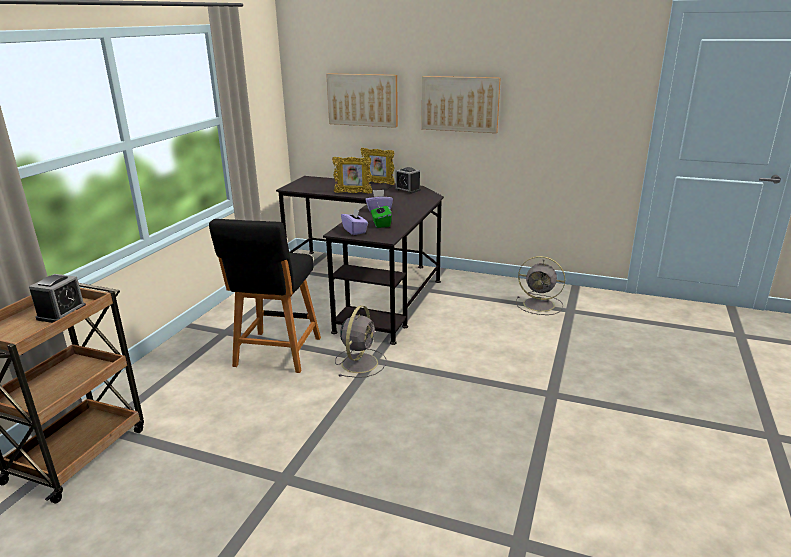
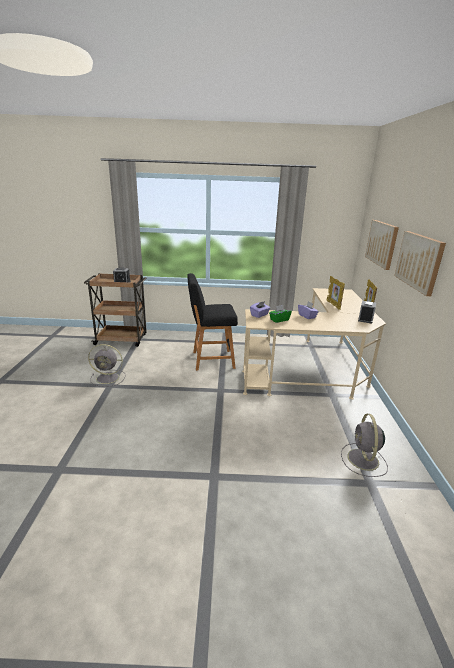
camera: 70 degrees right, 0 degrees up
black desk [276,176,444,345] -> beige desk [242,288,386,399]
grey fan [335,305,387,378] -> grey fan moved to [88,344,125,387]

